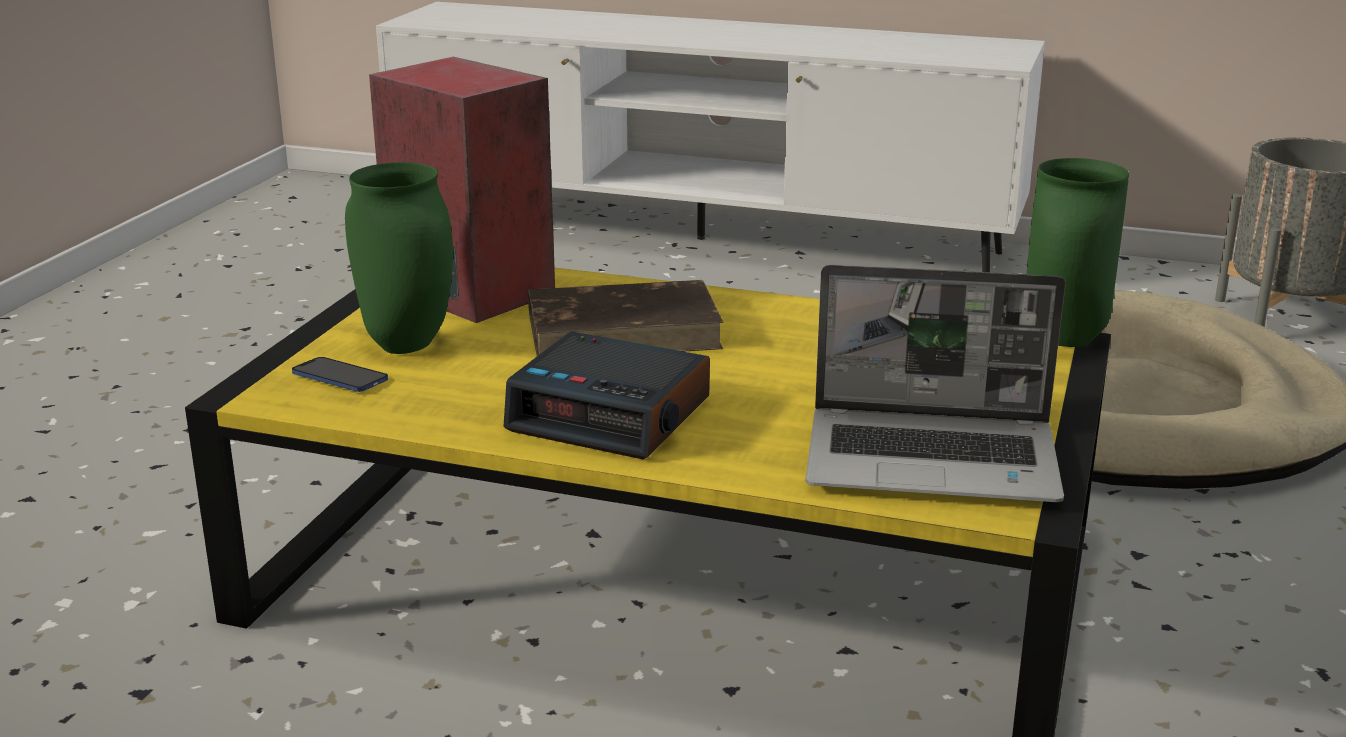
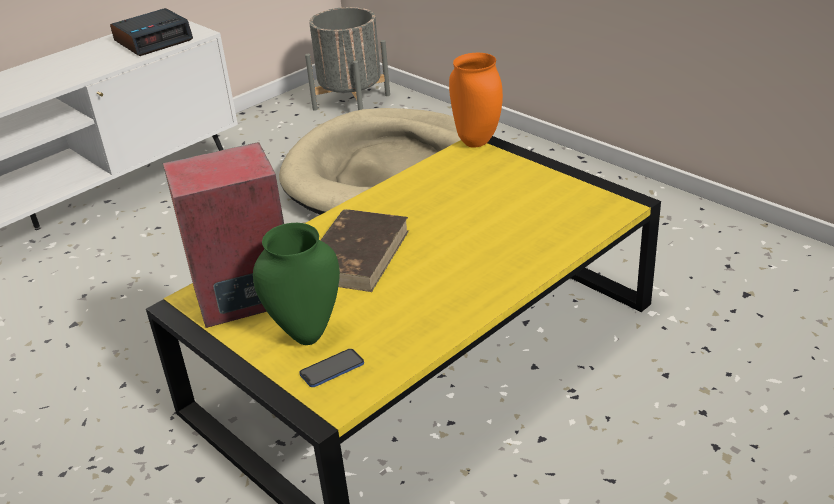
camera: 60 degrees left, 10 degrees up
alarm clock [503,332,710,459] -> alarm clock moved to [110,8,193,56]
laptop [805,265,1066,502] -> none
green vase [1026,158,1129,347] -> orange vase [449,53,503,147]

